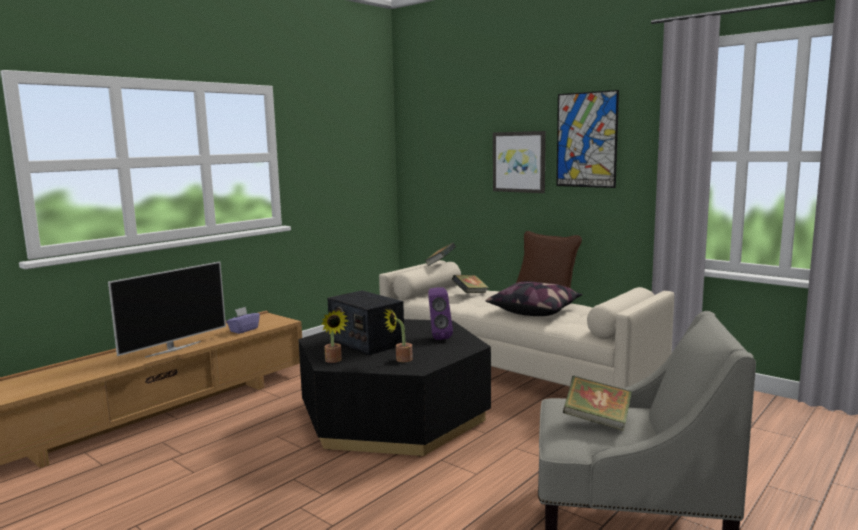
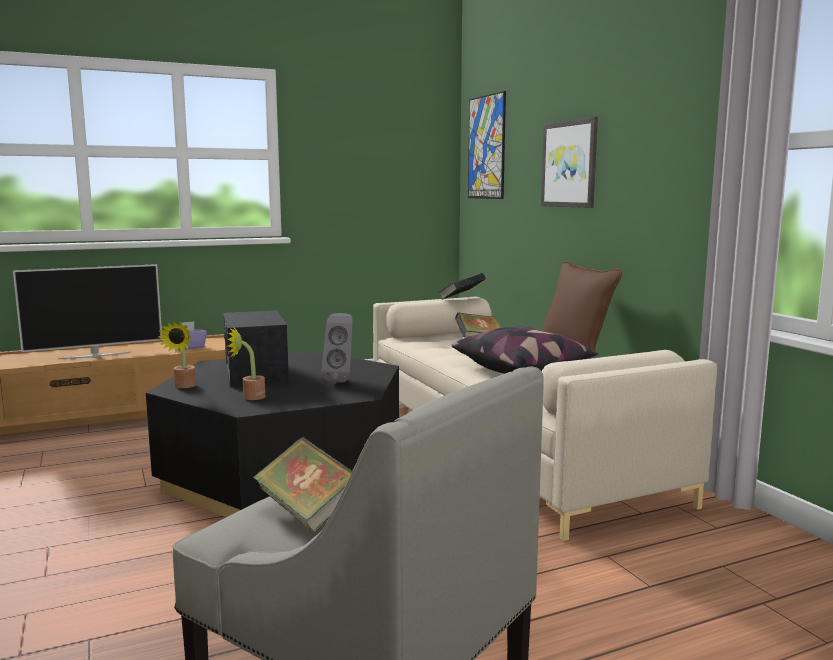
camera: 25 degrees right, 0 degrees up
purple speaker [428,287,453,340] -> grey speaker [321,313,353,383]
picture [556,90,619,188] -> picture moved to [468,91,506,199]

